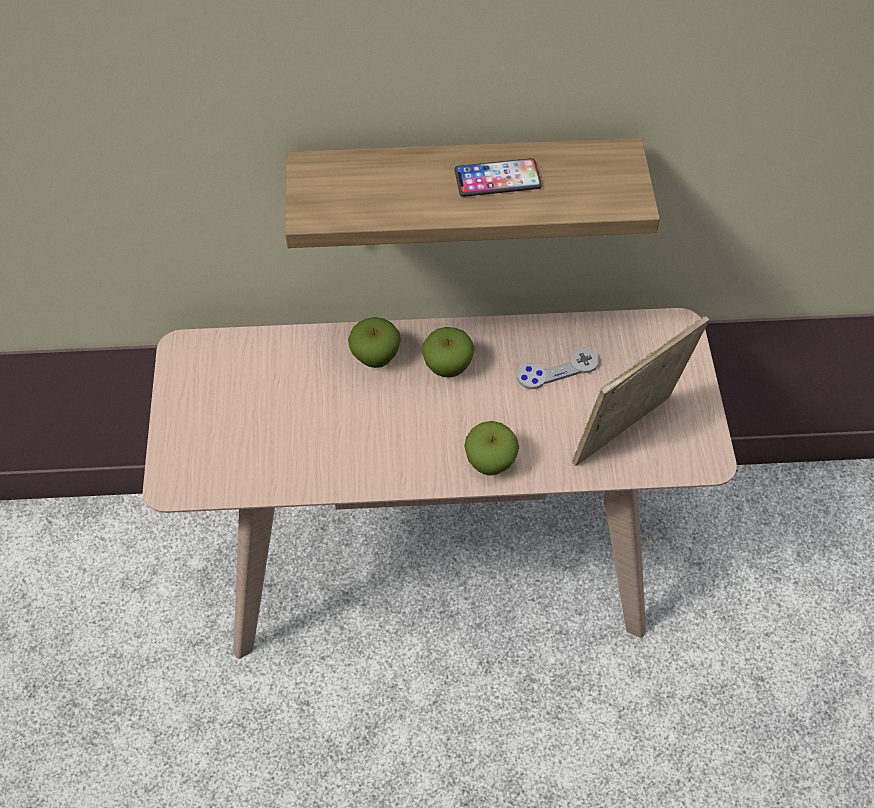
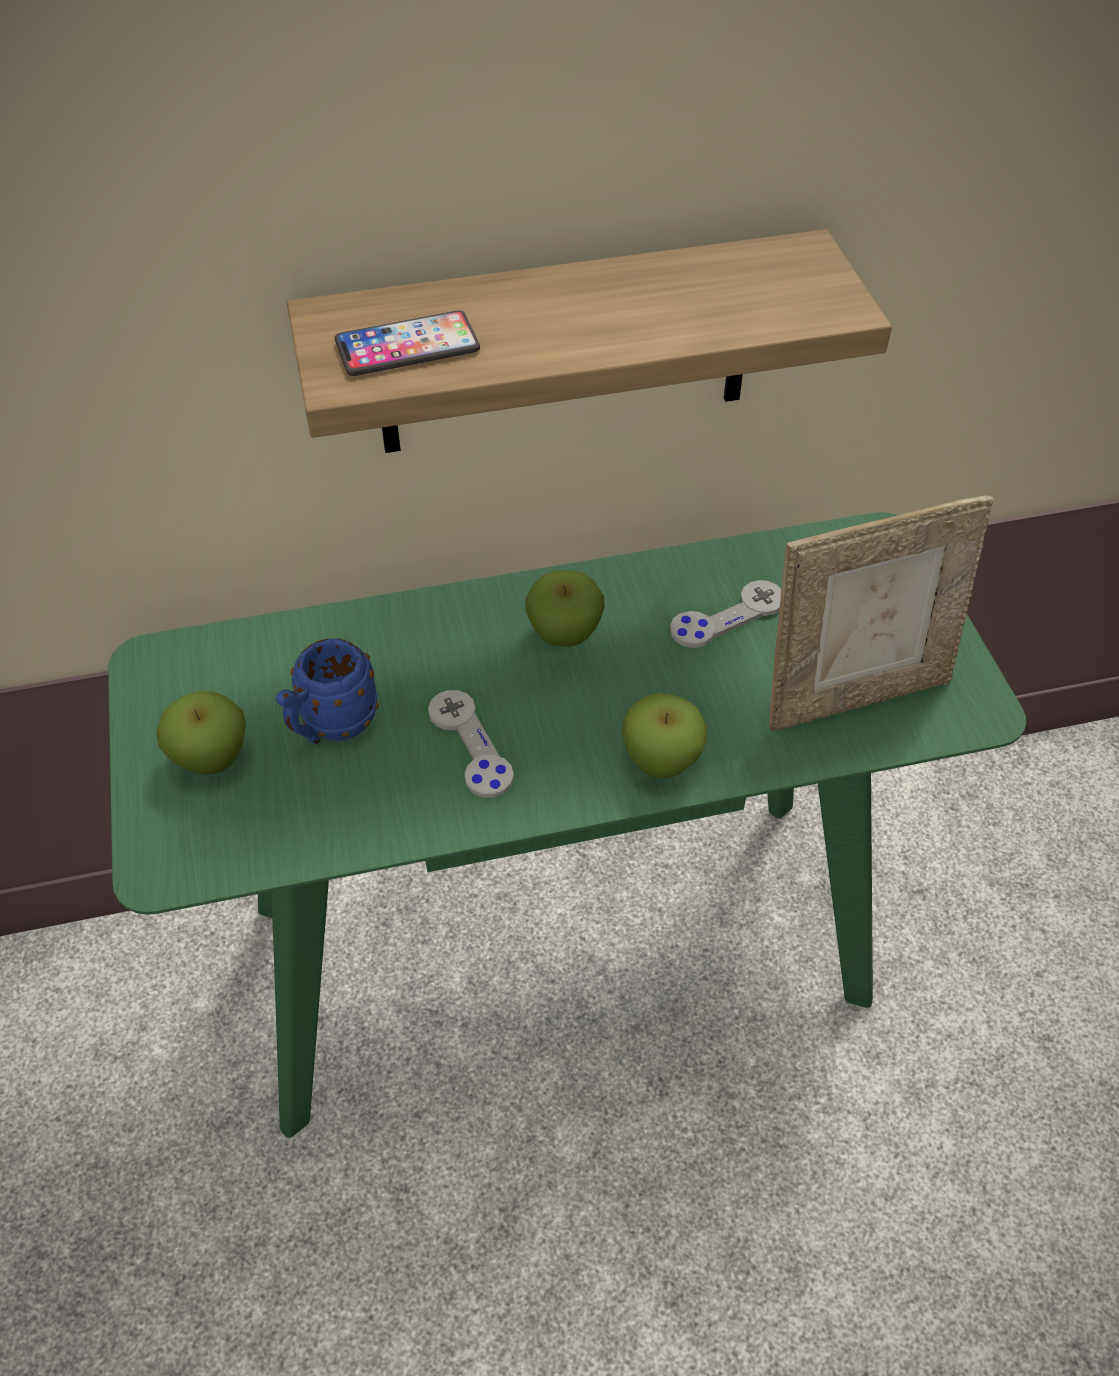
camera: 10 degrees left, 5 degrees down
beige console table [143,308,737,659] -> green console table [108,512,1026,1138]
apple [348,317,401,368] -> apple moved to [156,691,246,775]
phone [454,158,542,197] -> phone moved to [335,310,480,376]
picture frame [572,316,709,466] -> picture frame turned 150 degrees counterclockwise [769,495,993,731]
none -> blue mug [276,638,379,744]
none -> grey game controller [428,690,514,798]

